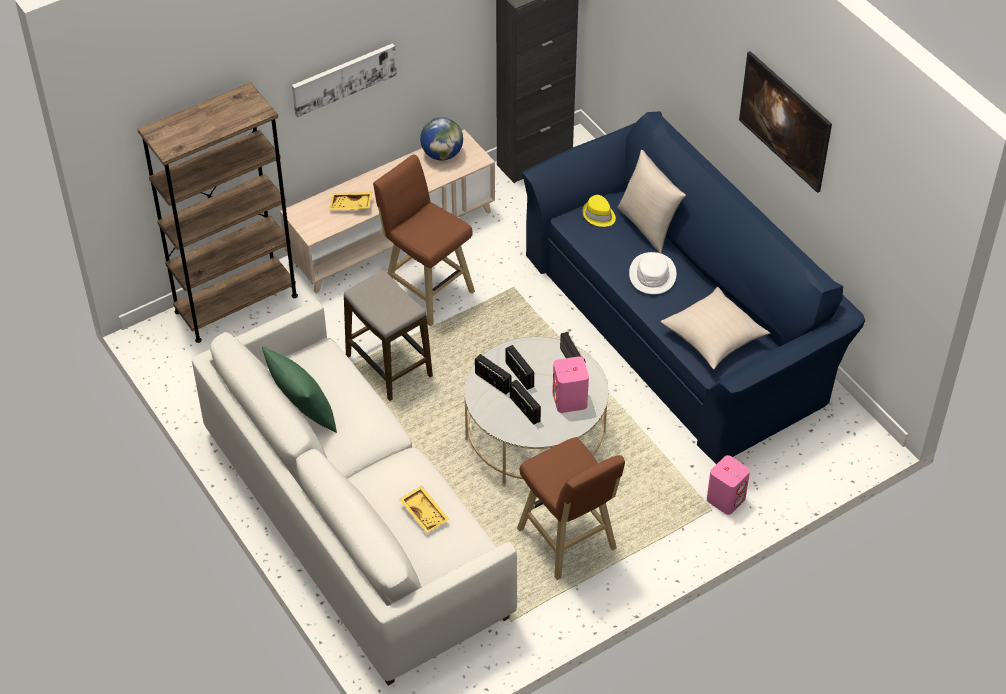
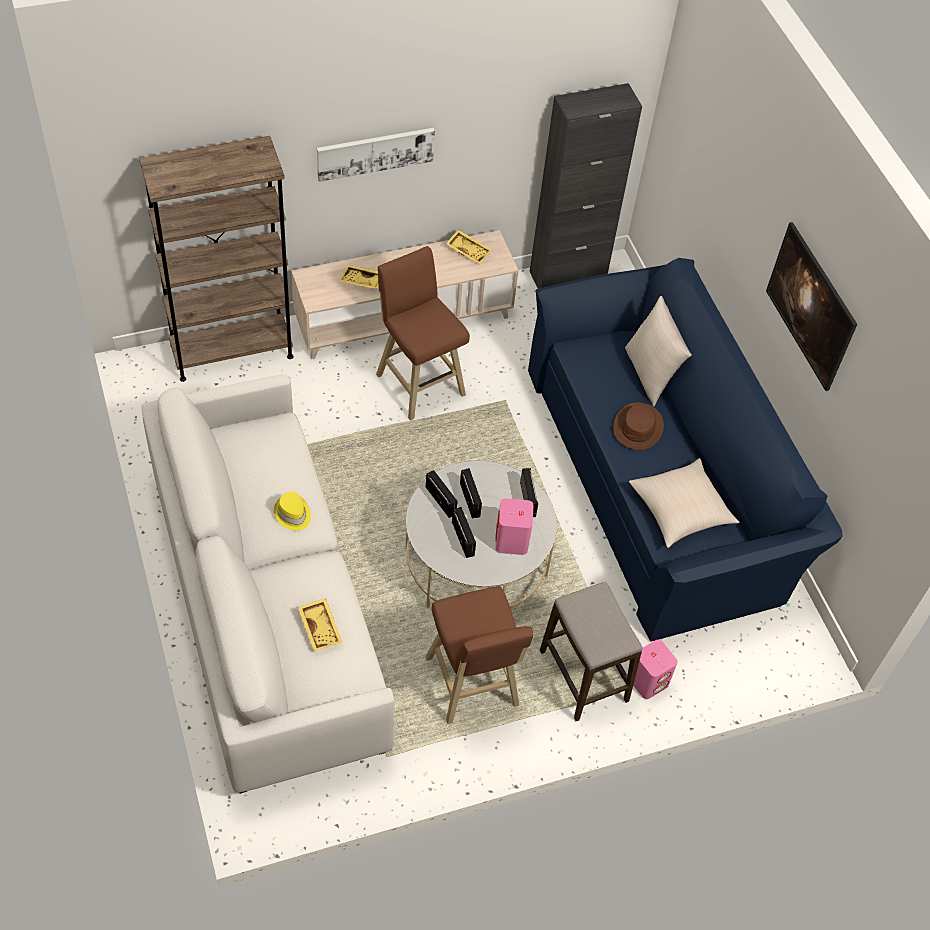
camera: 10 degrees right, 5 degrees up
green pillow [262,346,337,433] -> none
stool [344,270,433,401] -> stool moved to [540,582,643,721]
globe [420,117,463,161] -> yellow tray [446,230,492,264]
yellow hat [583,195,616,227] -> yellow hat moved to [274,492,311,531]
white hat [629,252,677,294] -> brown hat [613,403,664,450]

